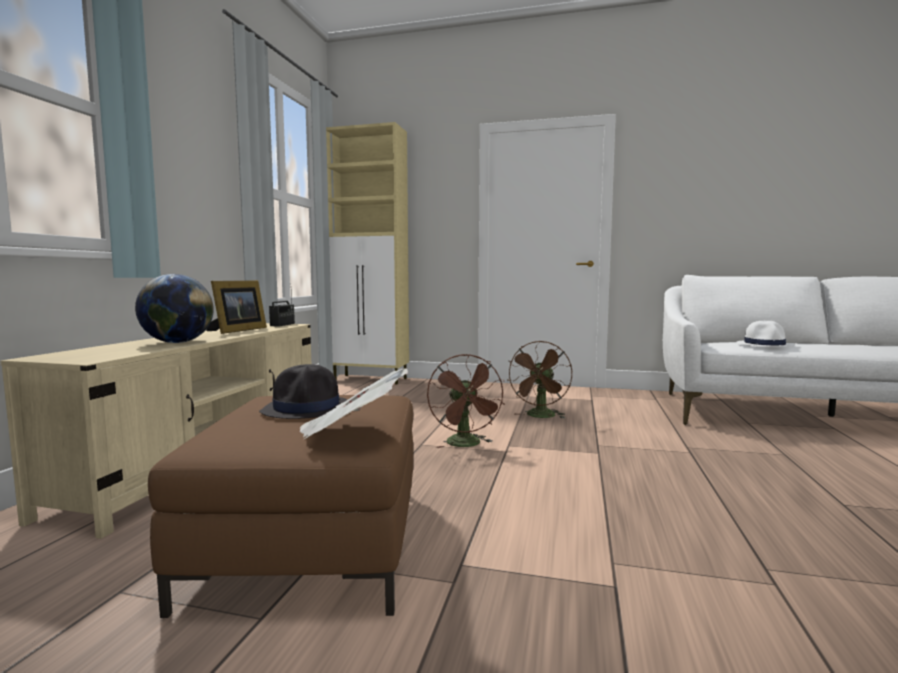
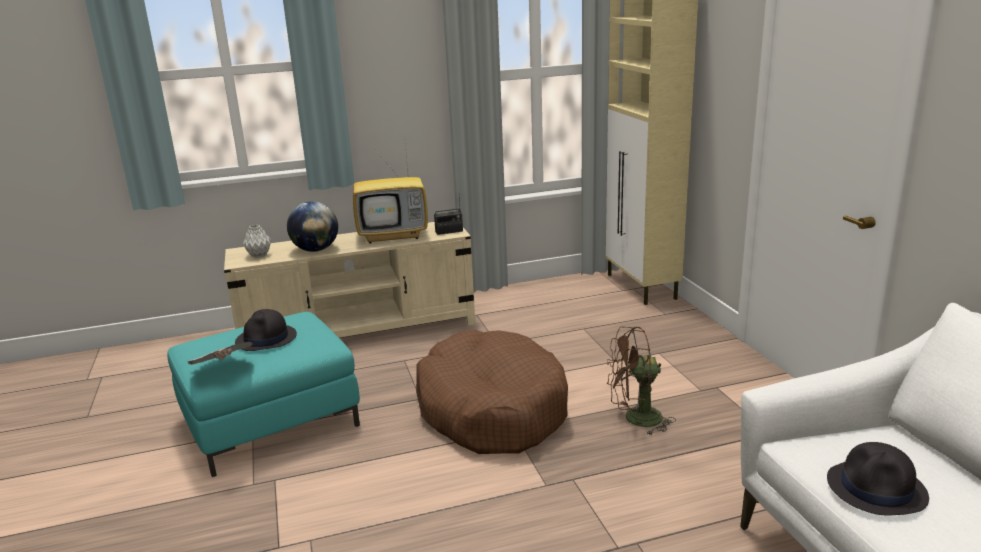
camera: 60 degrees right, 15 degrees up
brown ottoman [148,395,413,618] -> turquoise ottoman [167,312,360,477]
picture frame [206,280,267,334] -> television [353,143,428,244]
brown fan [427,354,505,448] -> brown dog bed [416,330,568,454]
white hat [736,321,795,347] -> black hat [827,442,929,515]
none -> grey vase [243,225,271,258]

